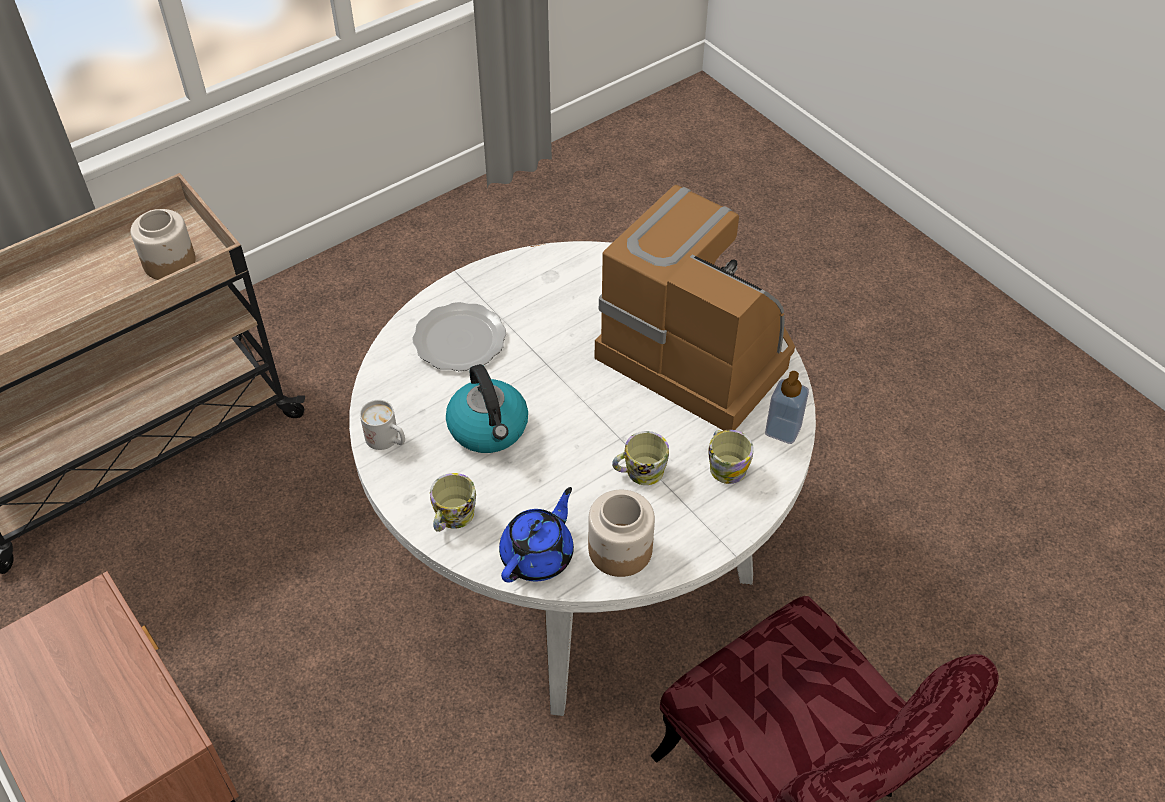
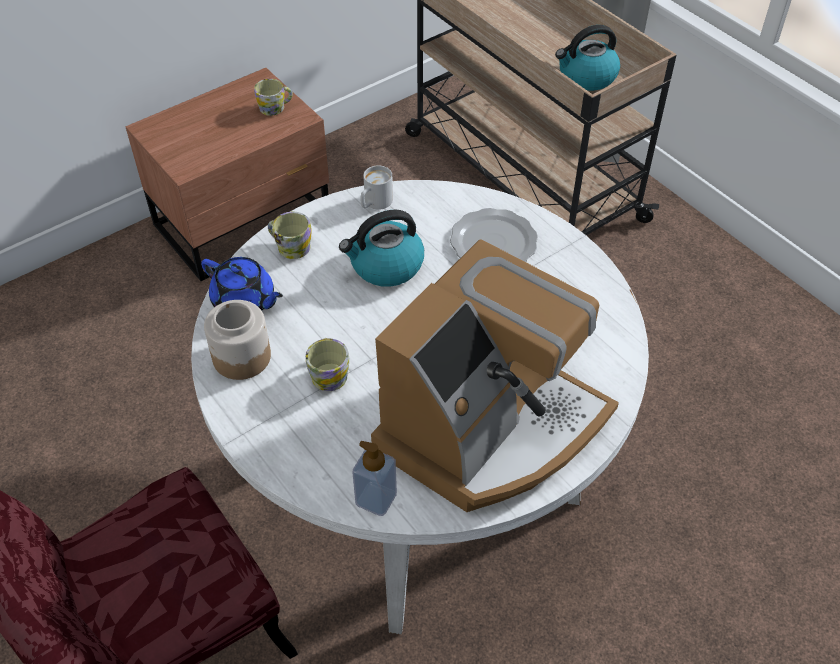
camera: 90 degrees right, 0 degrees up
jar [131,209,196,280] -> kettle [555,25,620,91]
mug [708,430,754,484] -> mug moved to [254,79,293,116]

